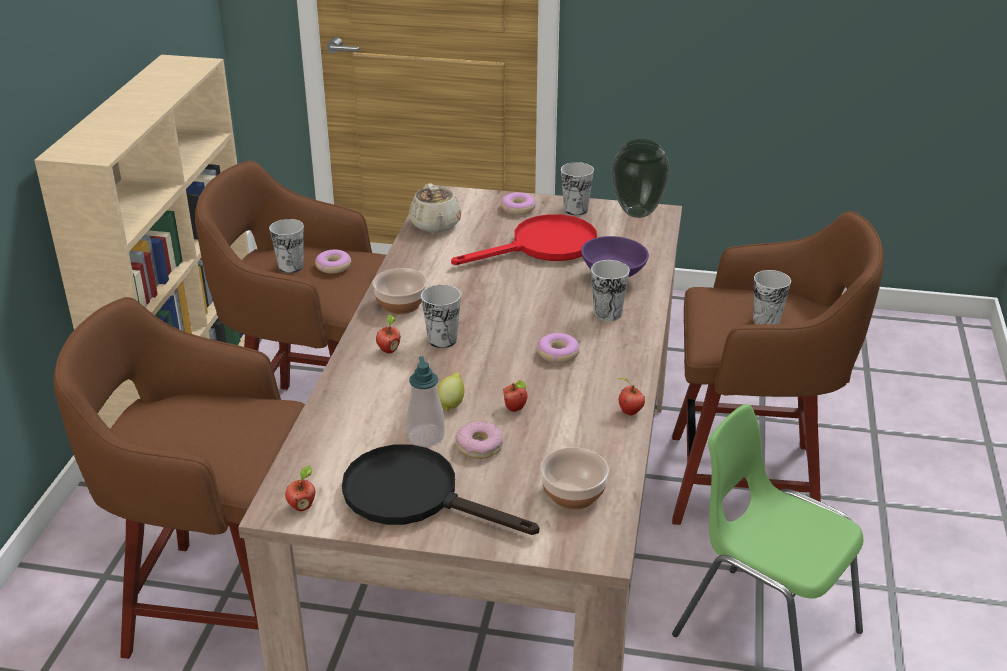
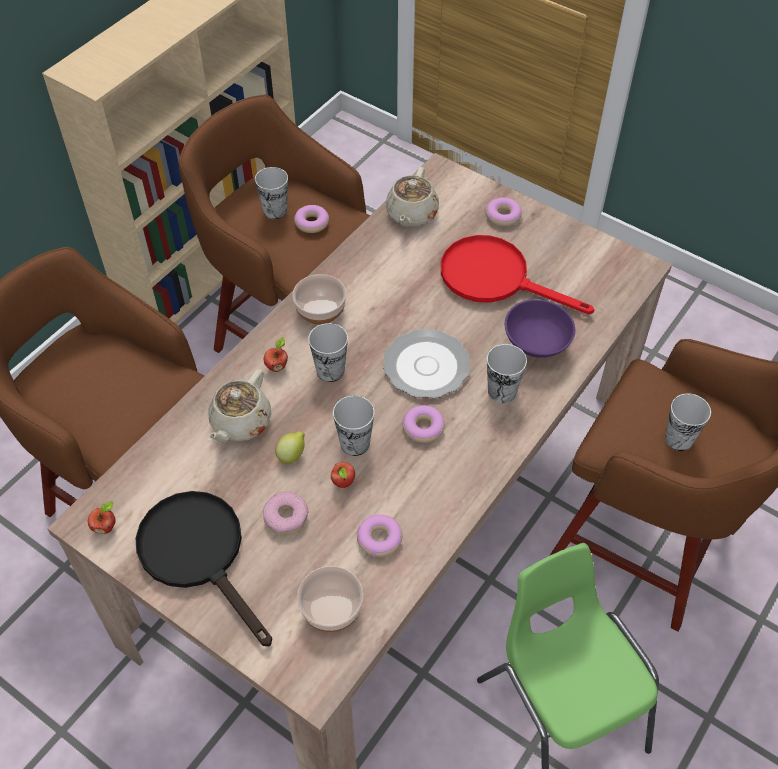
camera: 25 degrees right, 20 degrees up
soap dispenser [407,356,445,447] -> none
red frying pan [451,214,597,265] -> red frying pan turned 150 degrees counterclockwise [441,235,594,314]
cup [561,162,594,215] -> cup moved to [333,395,374,456]
vase [611,139,671,218] -> none
apple [616,378,645,416] -> none
none -> beige teapot [208,369,271,443]
none -> donut [356,514,402,557]
none -> plate [383,329,470,398]

